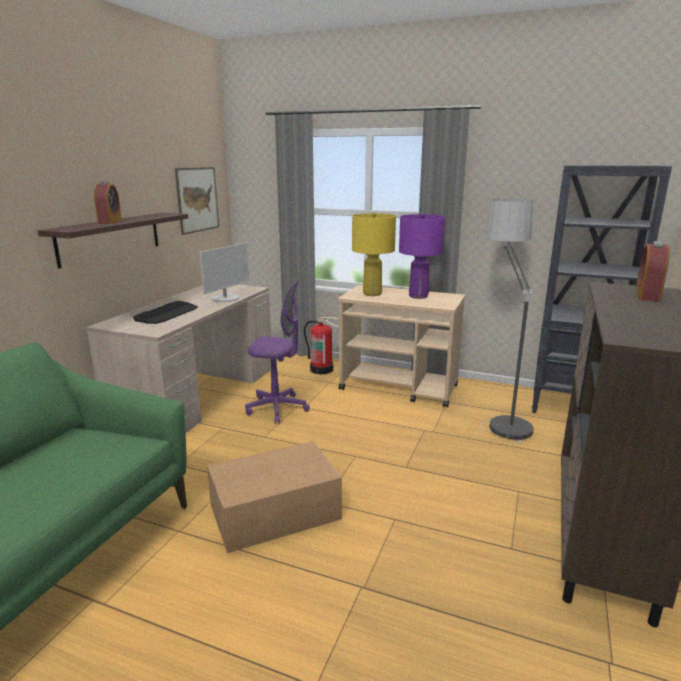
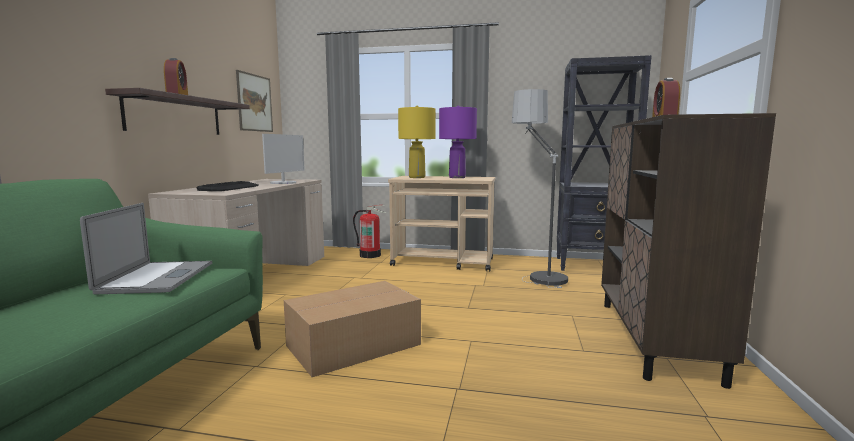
camera: 10 degrees left, 10 degrees down
purple office chair [245,280,310,424] -> none
none -> laptop [80,203,212,294]

